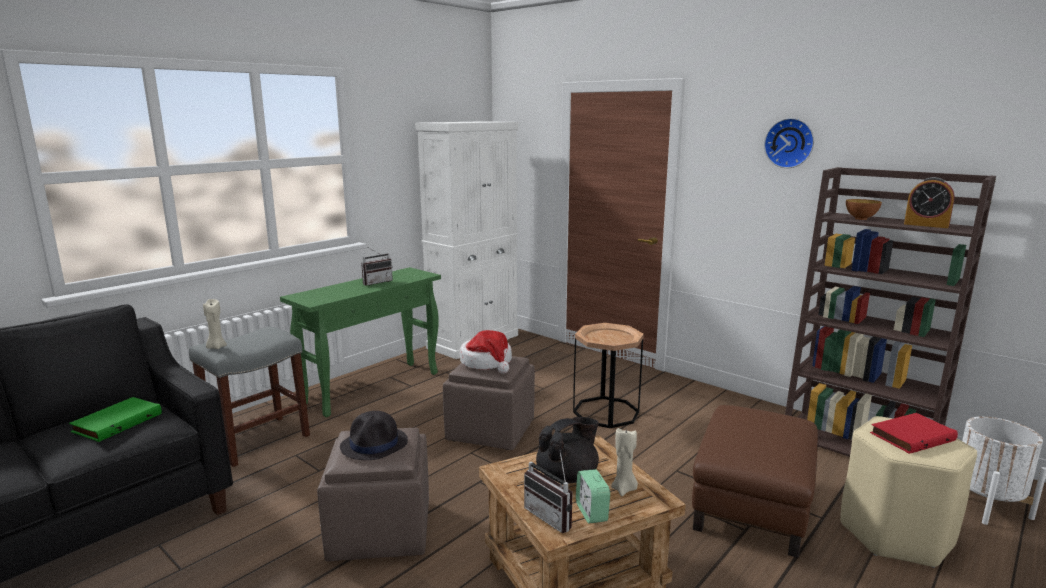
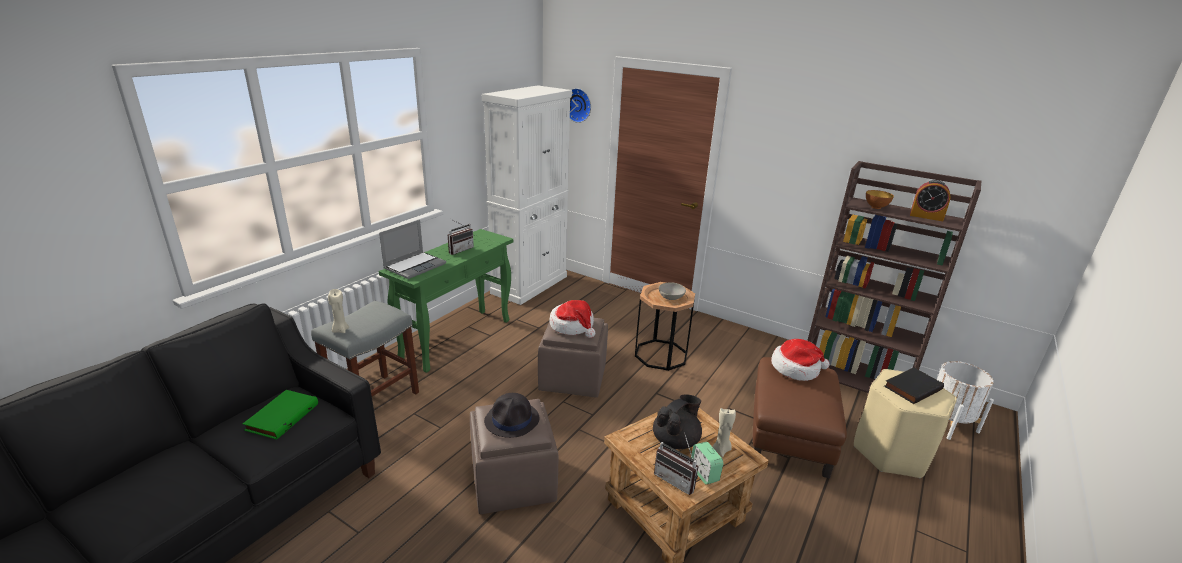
camera: 10 degrees left, 10 degrees up
wall clock [764,118,814,168] -> wall clock moved to [570,88,591,123]
red book [870,413,958,454] -> black book [884,367,944,404]
none -> laptop [379,220,446,279]
none -> grey bowl [659,282,686,300]
none -> hat [771,339,830,381]

